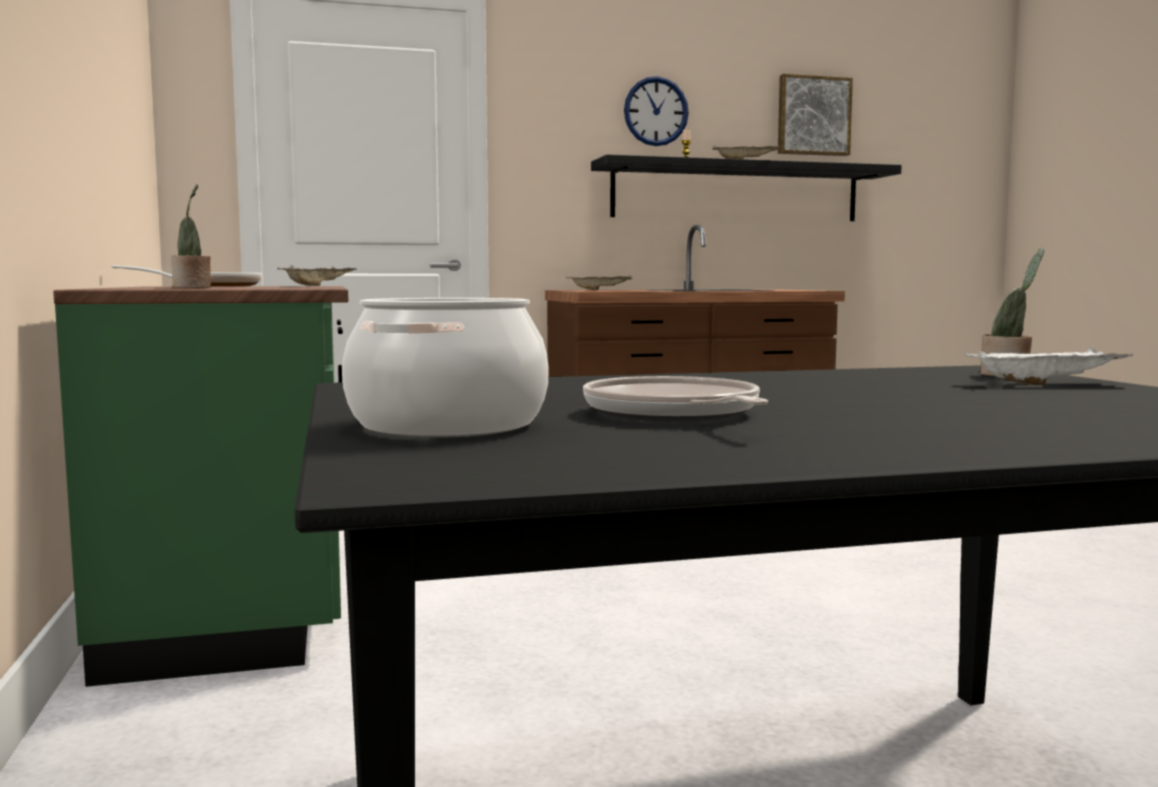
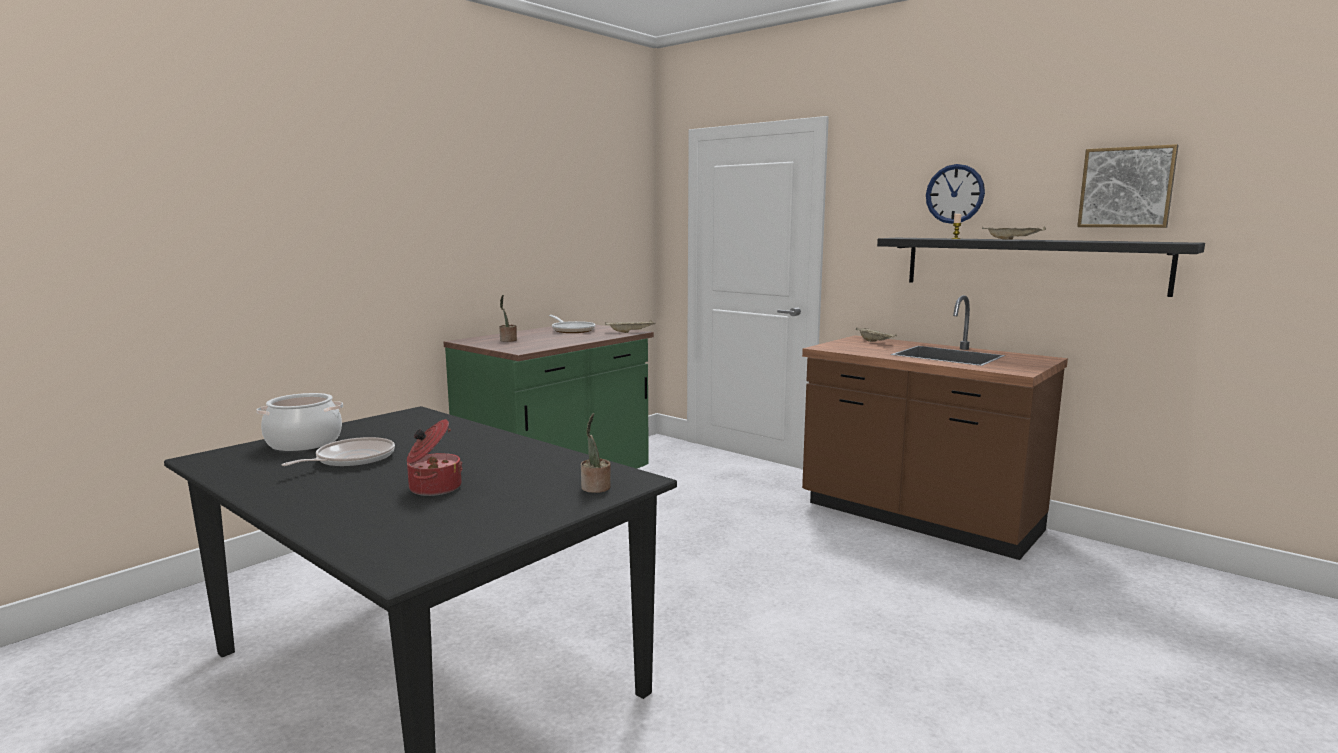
camera: 55 degrees right, 5 degrees up
white tray [964,346,1134,385] -> none
none -> cooking pot [407,419,463,496]

